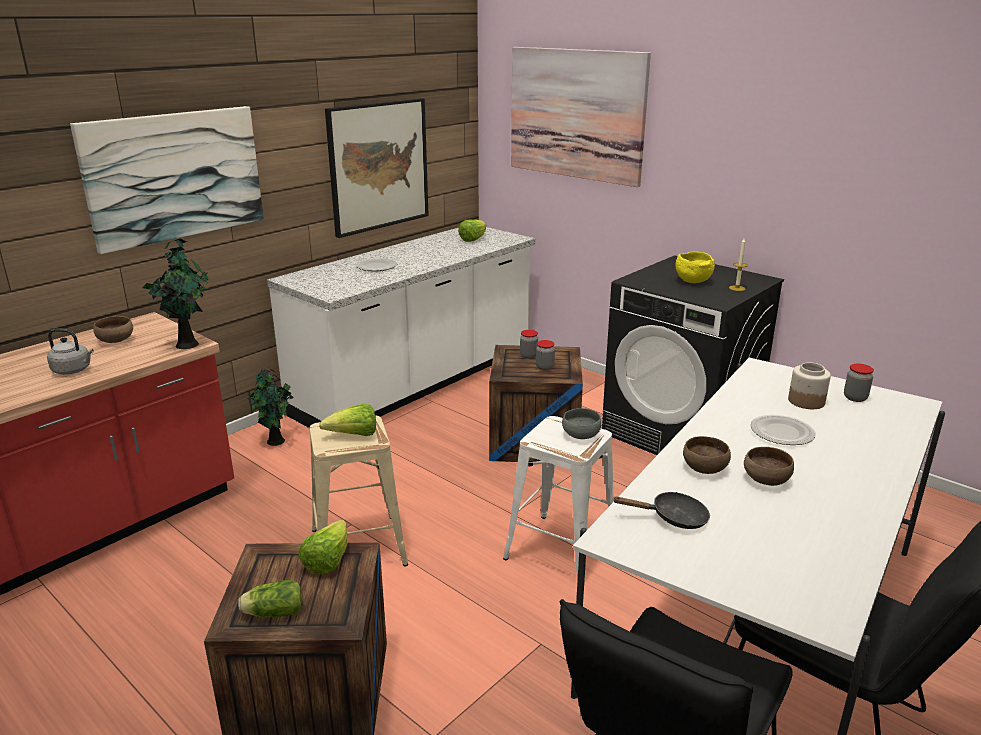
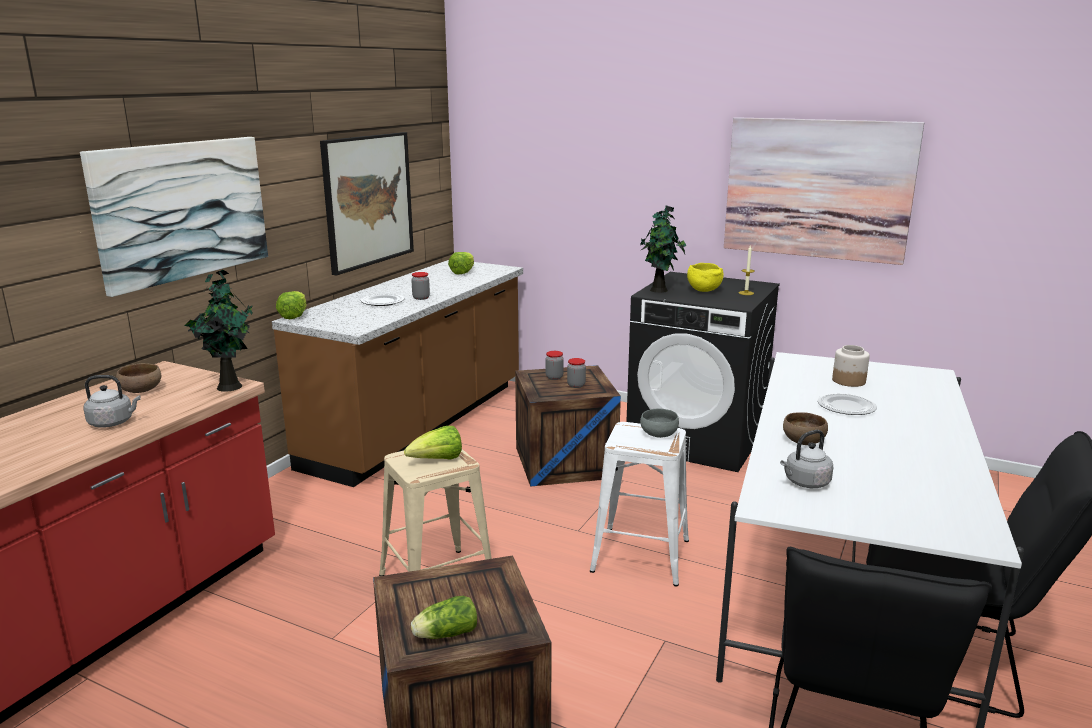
camera: 15 degrees left, 5 degrees down
potted plant [249,368,294,446] -> potted plant moved to [640,205,687,293]
white counter [267,227,535,428] -> brown counter [272,260,523,487]
lettuce [298,520,348,574] -> lettuce moved to [276,291,307,319]
picture [511,47,651,187] -> picture moved to [724,117,924,265]
black frying pan [612,492,710,529] -> grey kettle [780,430,833,488]
brown bowl [744,447,794,486] -> none
jar [844,364,874,402] -> jar moved to [411,272,430,300]

